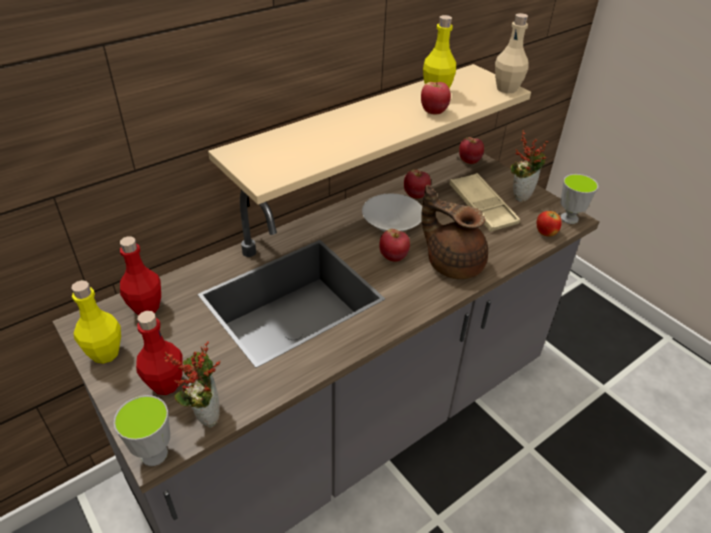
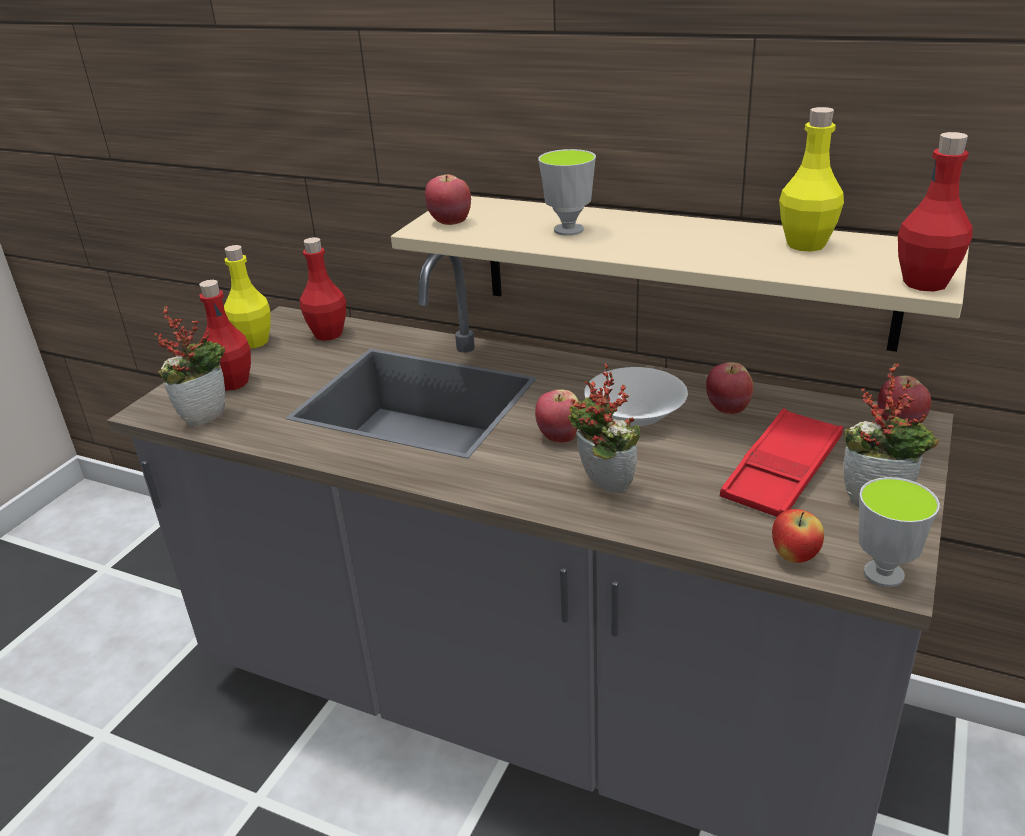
camera: 65 degrees right, 10 degrees down
cup [114,395,170,466] -> cup moved to [538,149,596,236]
apple [421,82,451,115] -> apple moved to [425,174,471,225]
brown teapot [421,185,488,279] -> potted plant [568,364,640,493]
beige tray [449,173,520,232] -> red tray [720,408,843,517]
beige bottle [495,13,529,93] -> red bottle [898,132,973,292]

